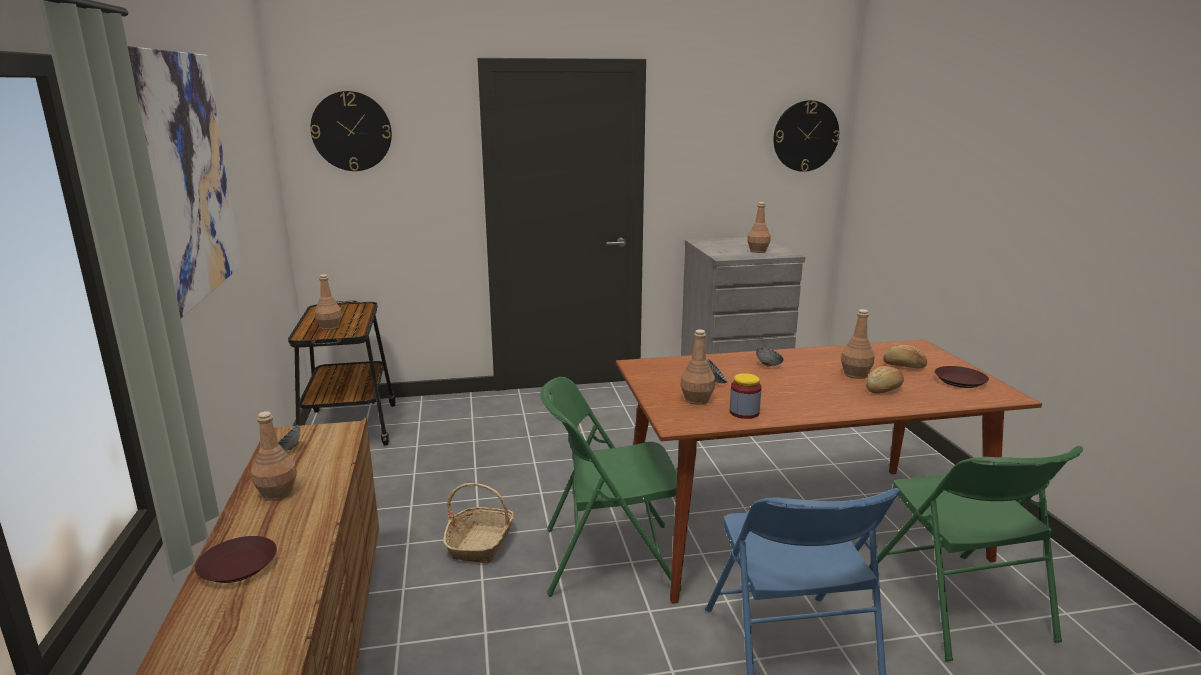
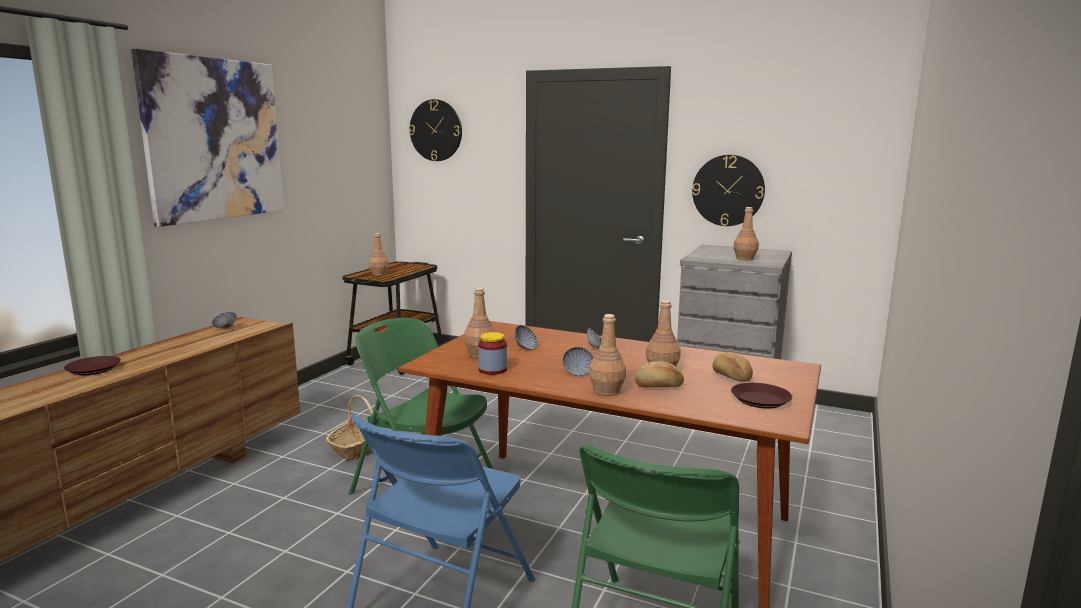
camera: 35 degrees right, 5 degrees down
brown bottle [251,411,297,501] -> brown bottle moved to [589,314,626,396]
wall clock [773,100,840,172] -> wall clock moved to [692,155,765,226]
none -> bowl [563,347,593,376]

